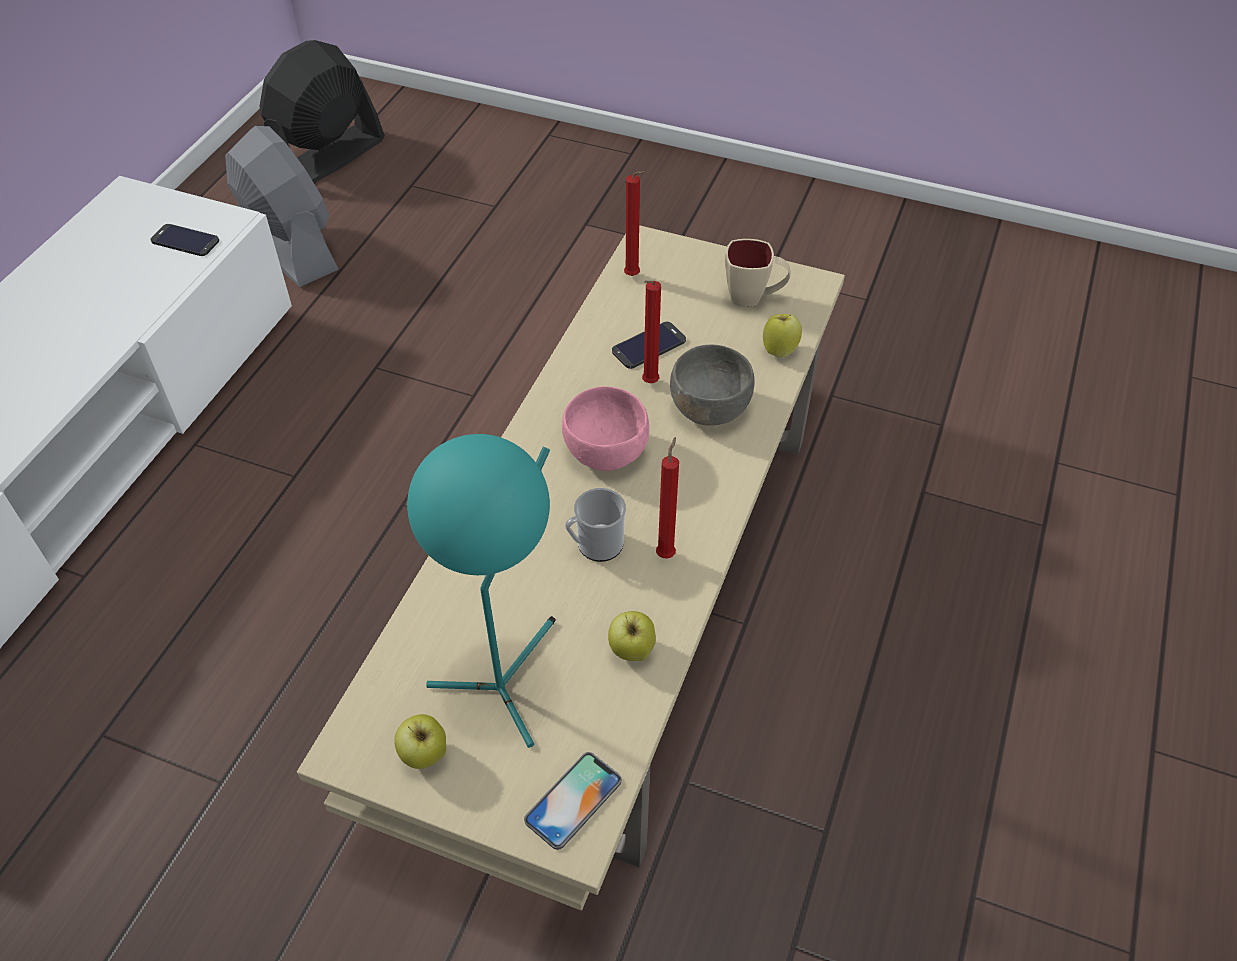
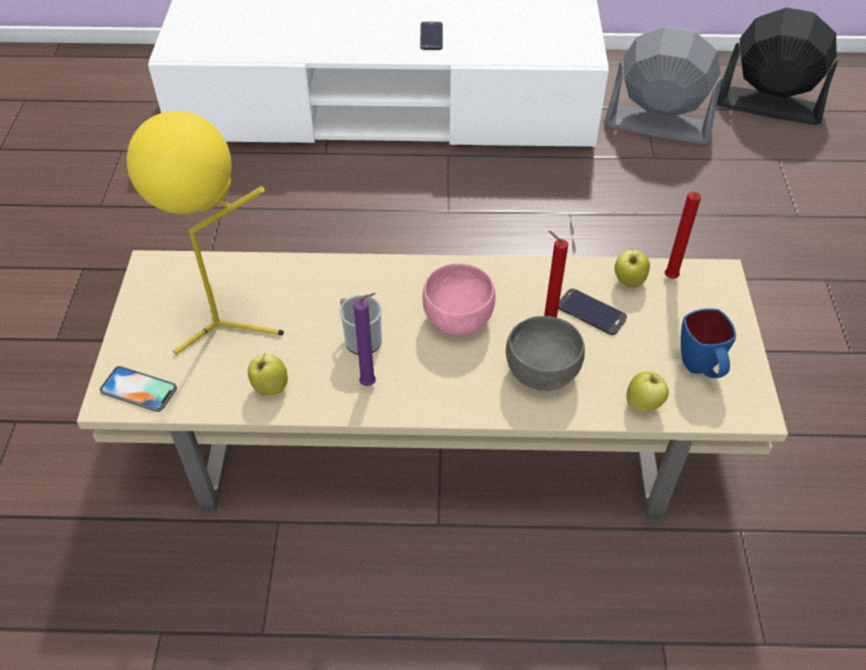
camera: 70 degrees right, 0 degrees up
phone [150,224,219,256] -> phone moved to [420,21,443,50]
grey fan [225,126,339,287] -> grey fan turned 105 degrees counterclockwise [604,26,722,144]
apple [394,714,446,769] -> apple moved to [615,248,650,288]
turquoise table lamp [407,434,556,748] -> yellow table lamp [127,111,283,355]
red candle [656,437,679,559] -> purple candle [353,293,376,386]
beige mug [725,239,791,307] -> blue mug [681,308,736,378]

